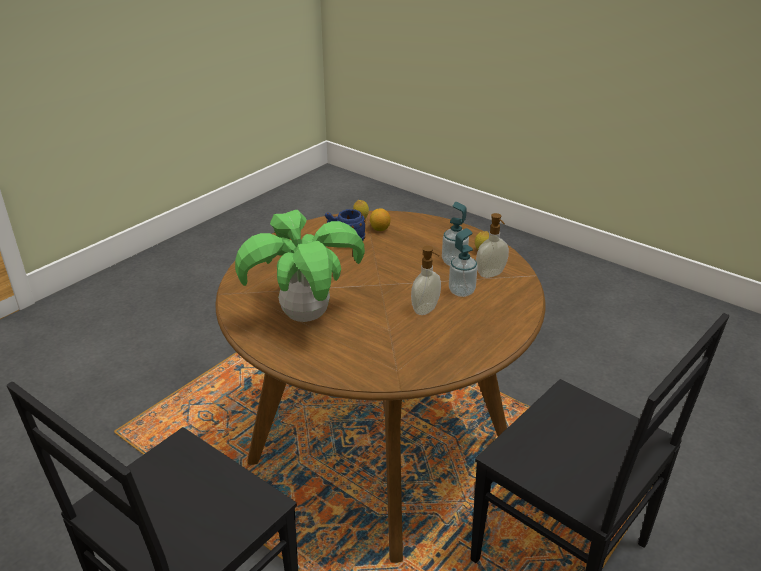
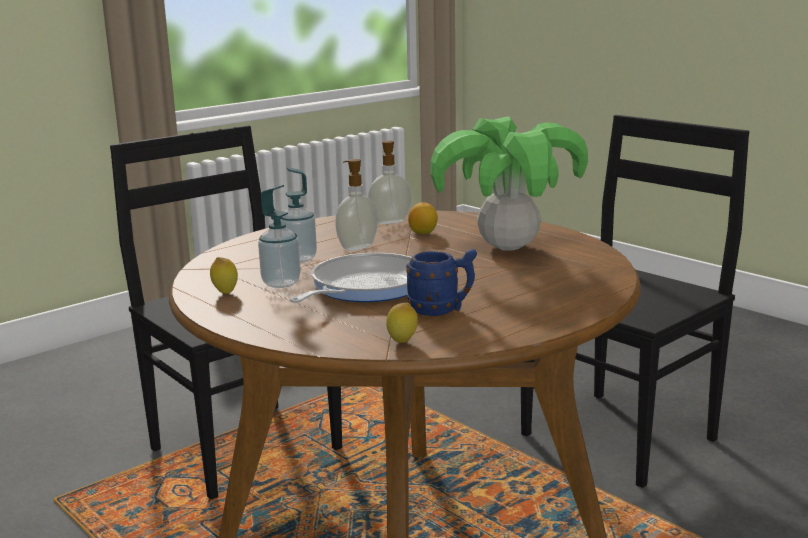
camera: 170 degrees left, 15 degrees down
lemon [370,208,391,231] -> lemon moved to [408,202,438,234]
soap dispenser [476,213,509,278] -> soap dispenser moved to [368,141,412,224]
none -> frying pan [290,253,412,303]

